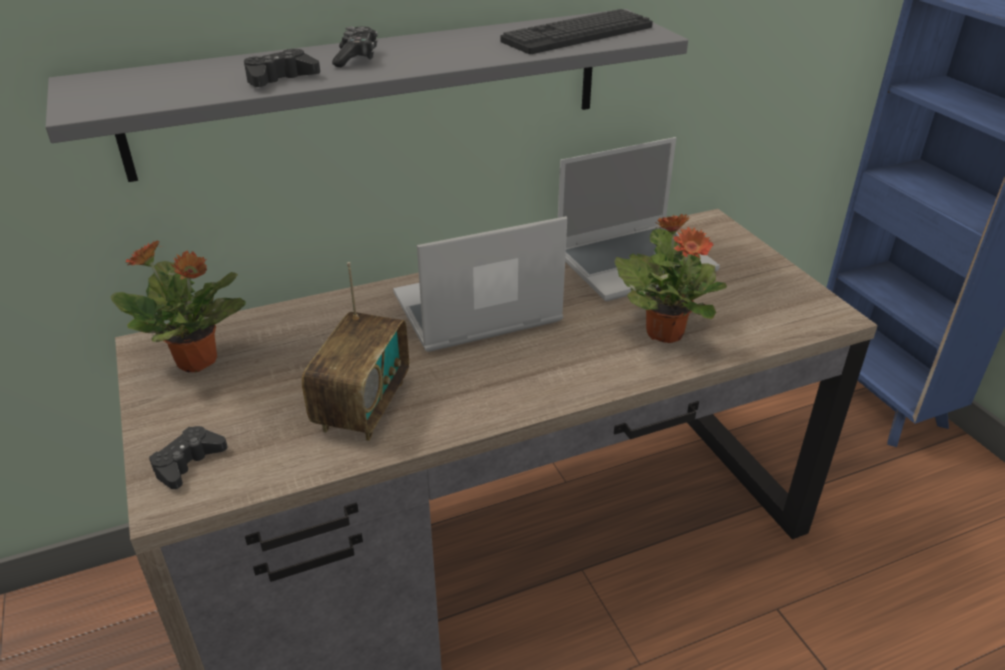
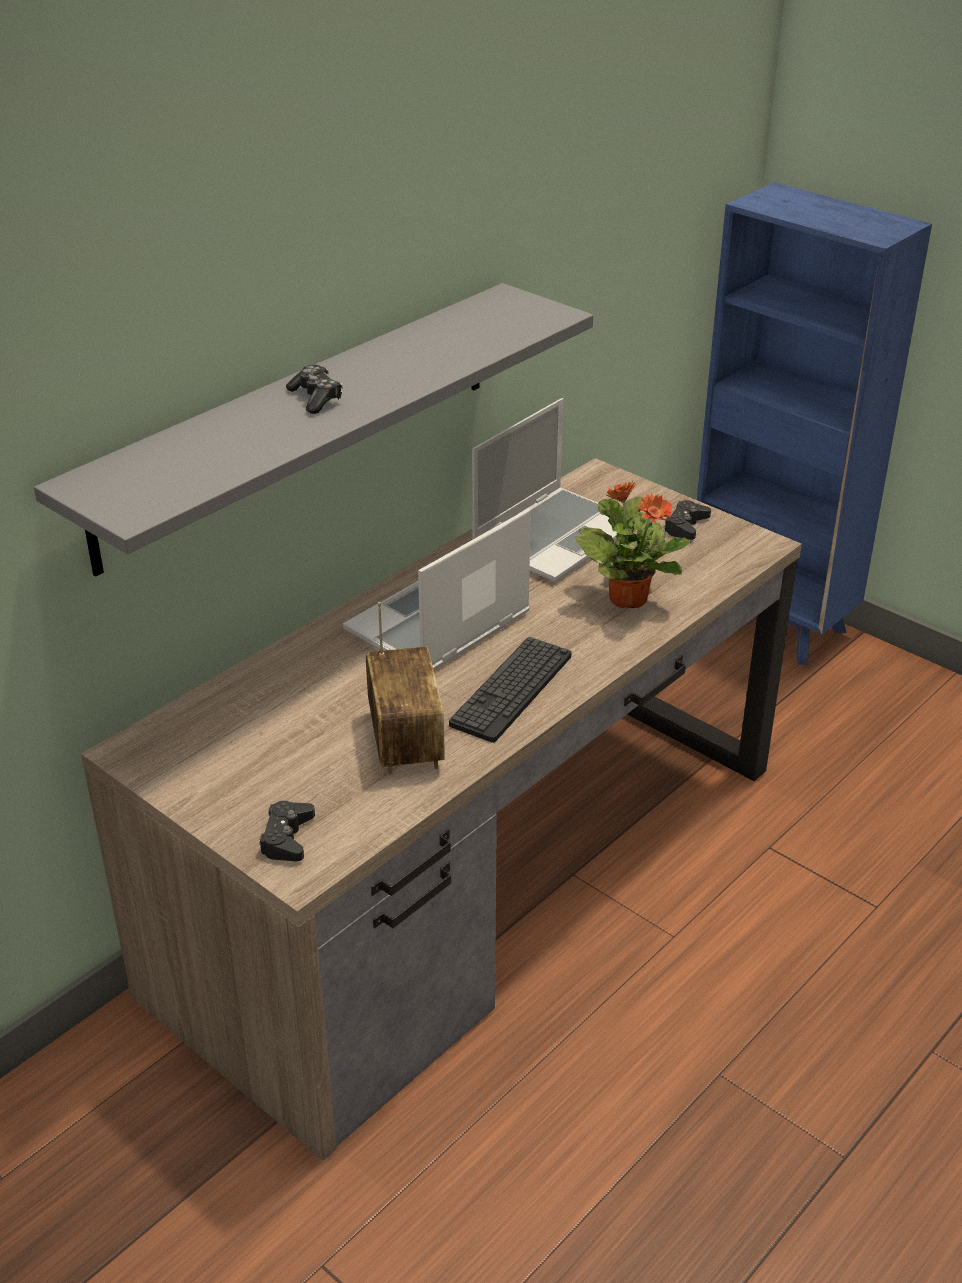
camera: 25 degrees left, 0 degrees up
potted plant [110,240,246,372] -> none
black game controller [244,49,320,87] -> black game controller moved to [664,500,711,540]
keyboard [500,9,653,54] -> keyboard moved to [449,637,571,743]

